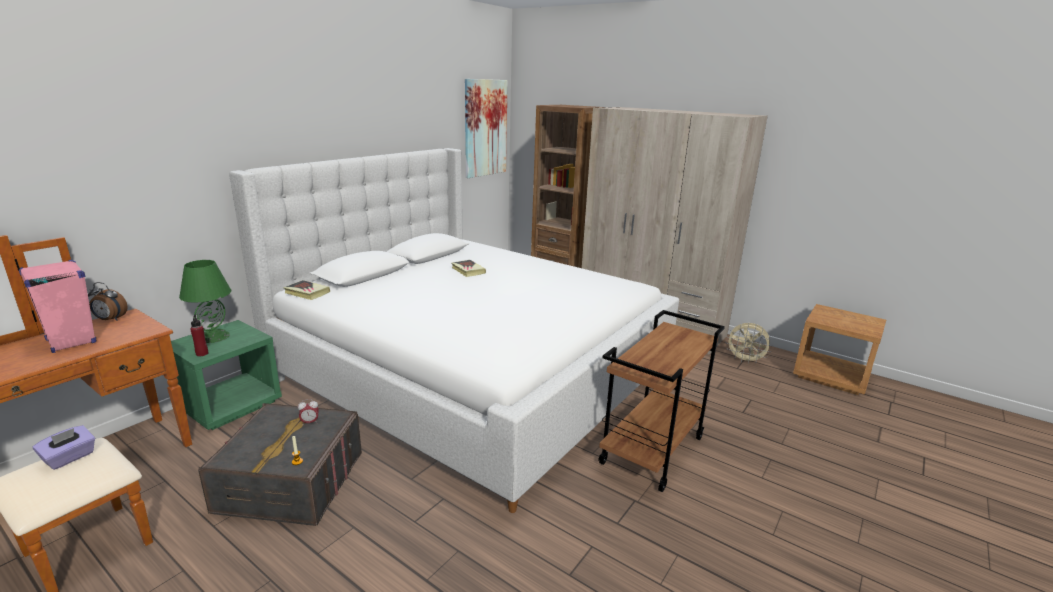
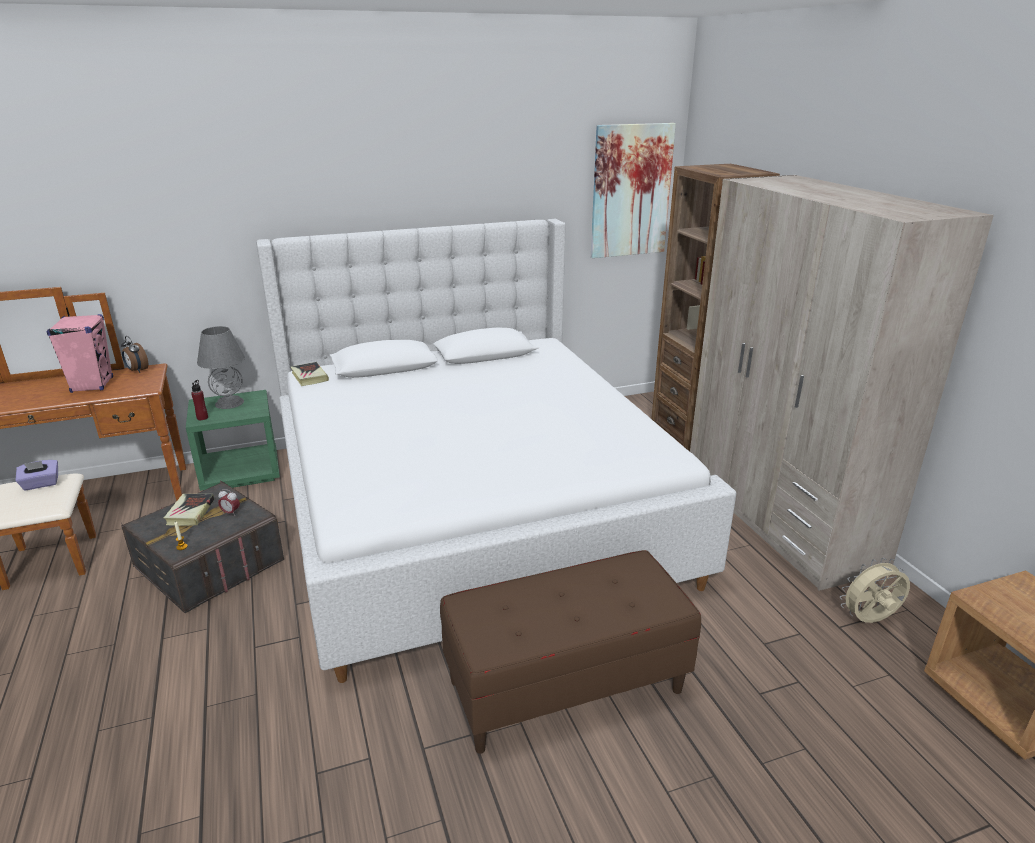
camera: 35 degrees right, 5 degrees up
green table lamp [179,260,231,343] -> grey table lamp [197,326,245,409]
book [451,260,486,277] -> book moved to [164,494,214,526]
brown cart [598,310,725,492] -> brown bench [440,550,701,754]
beige fan [725,323,771,364] -> beige fan turned 105 degrees clockwise [840,557,910,623]

